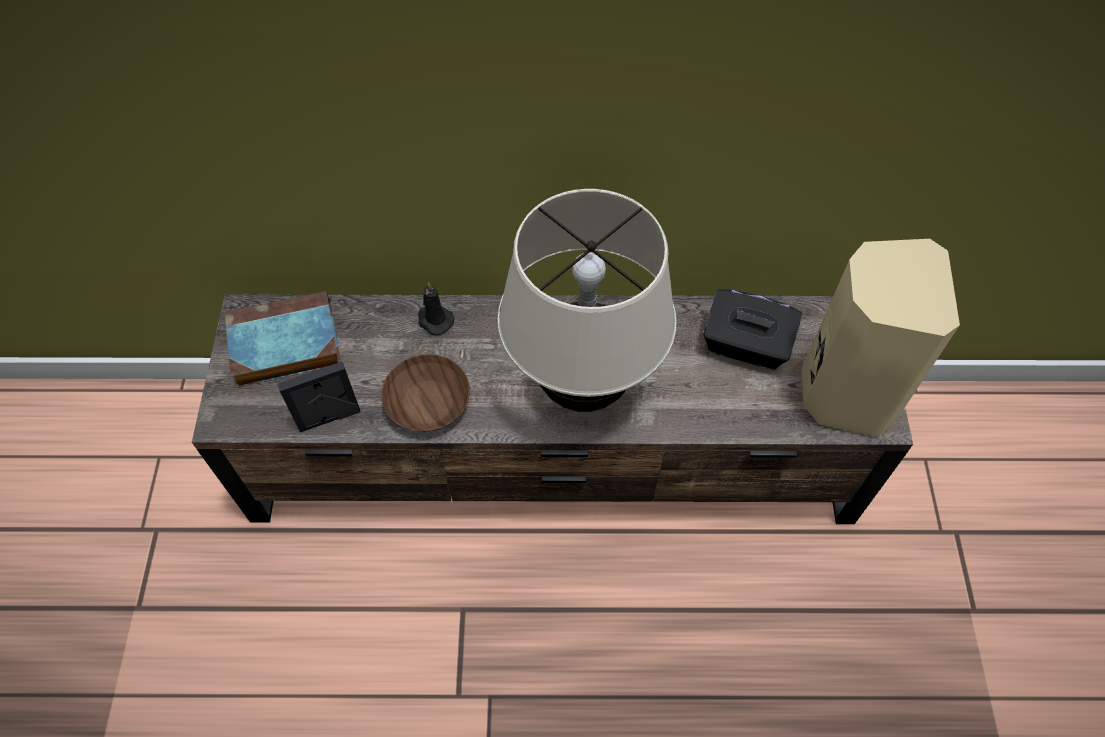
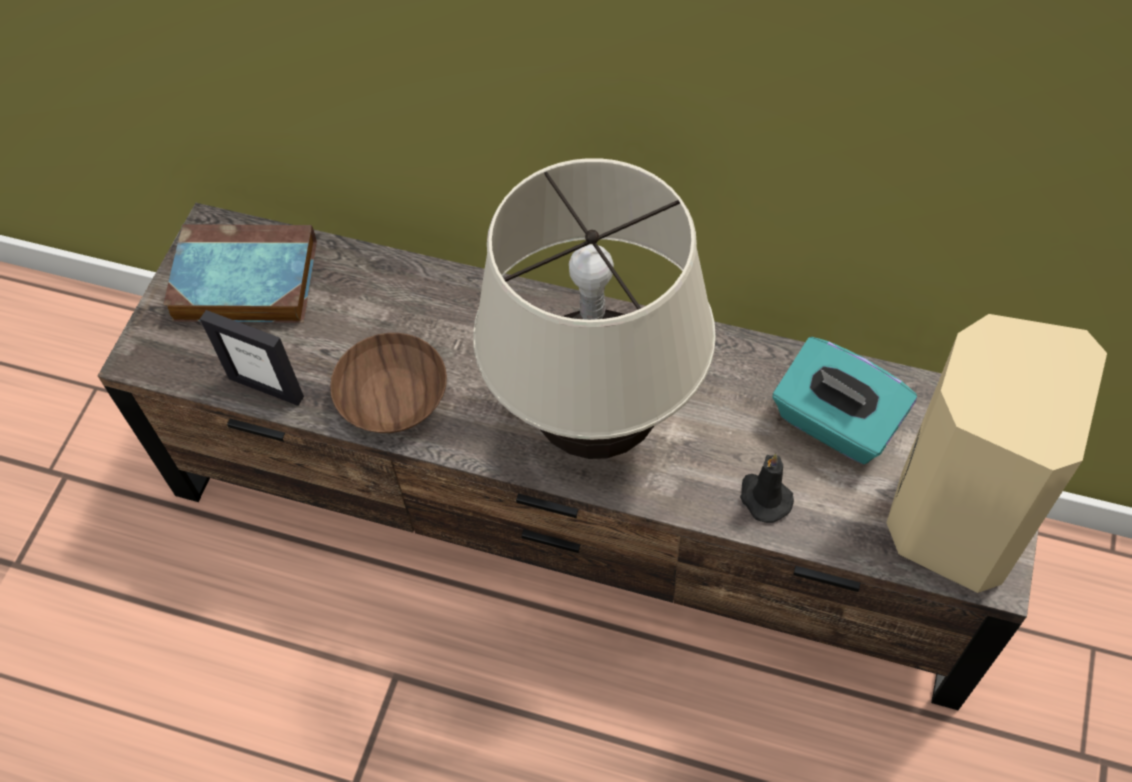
camera: 20 degrees right, 0 degrees up
picture frame [278,362,360,432] -> picture frame turned 150 degrees counterclockwise [200,310,304,406]
black candle [418,282,454,335] -> black candle moved to [740,453,794,523]
black tissue box [703,289,802,370] -> turquoise tissue box [772,337,917,464]

